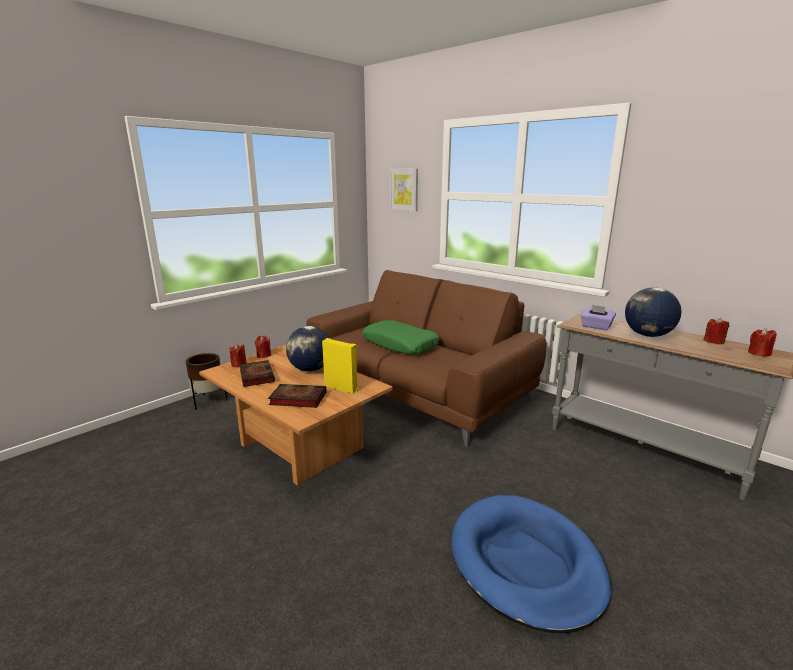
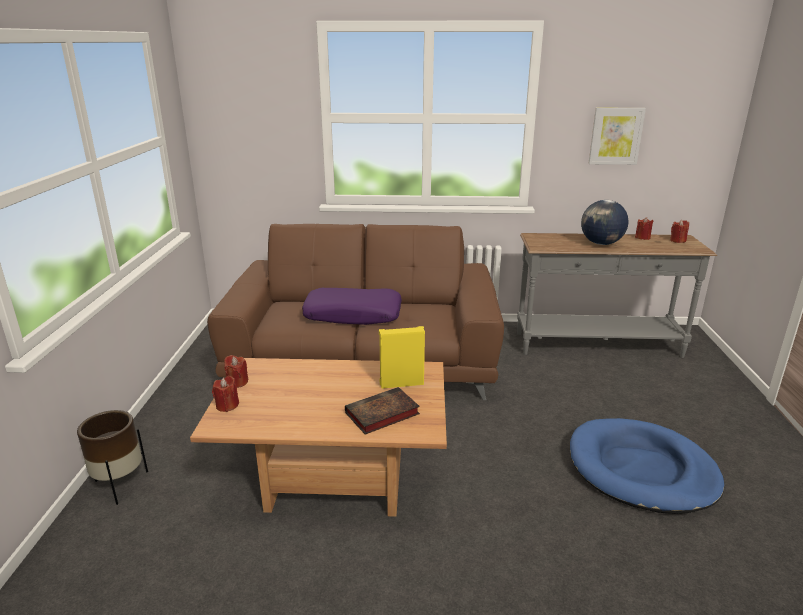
camera: 40 degrees left, 5 degrees up
book [239,360,275,387] -> none
globe [286,326,329,372] -> none
green pillow [362,320,439,354] -> purple pillow [302,288,402,325]
picture [390,168,418,211] -> picture moved to [589,108,646,165]
purple tissue box [581,305,616,330] -> none

